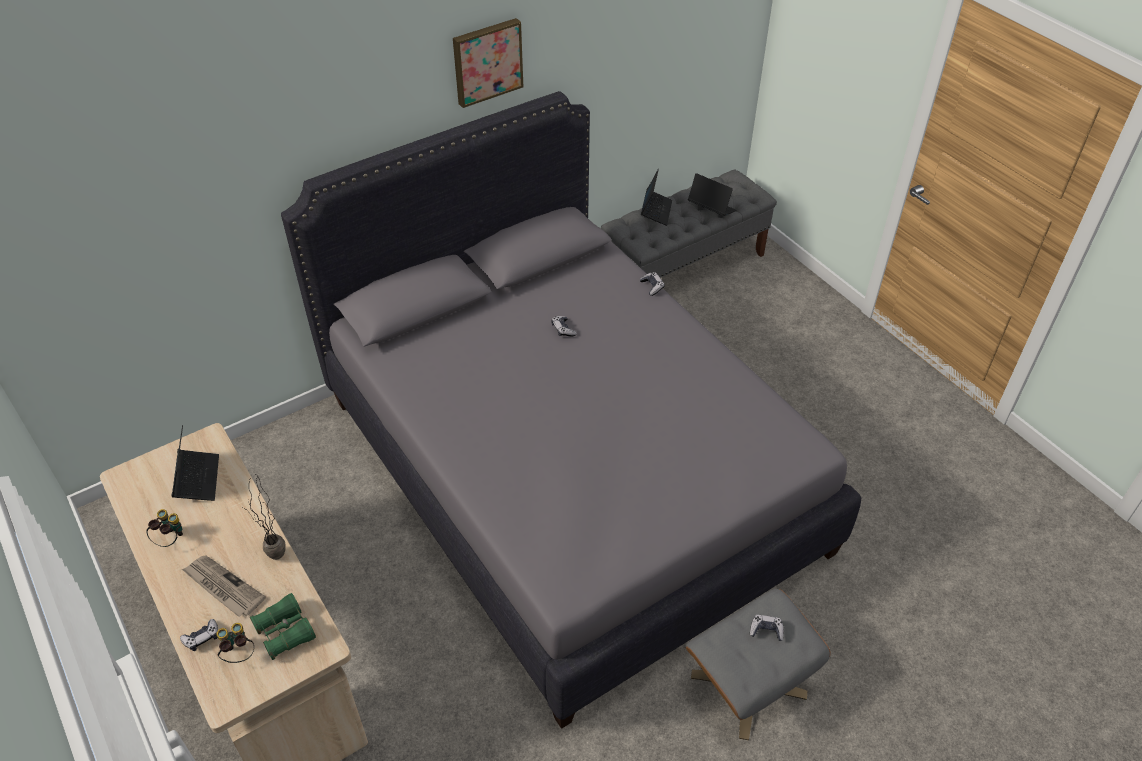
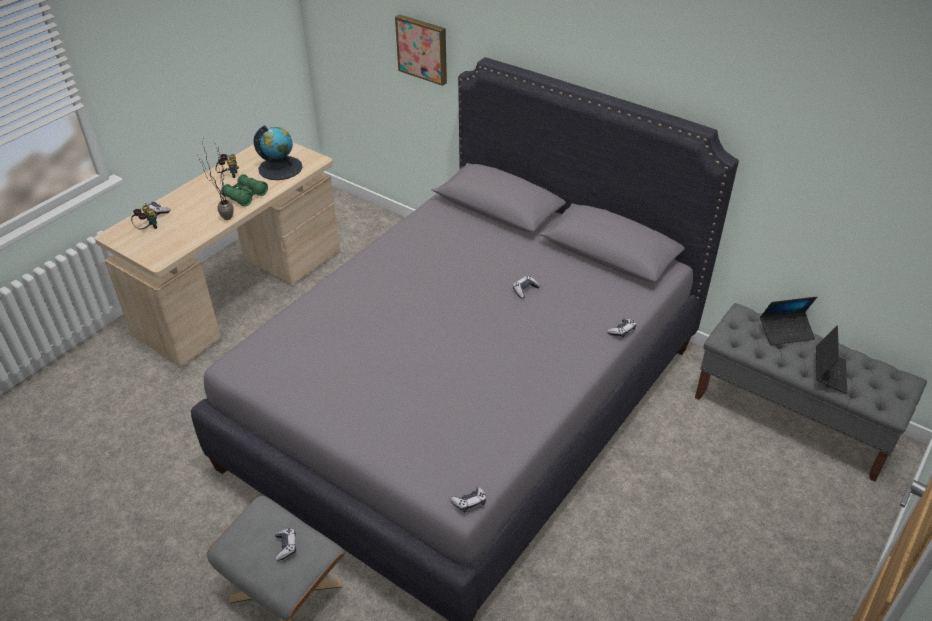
camera: 70 degrees right, 5 degrees down
laptop [171,425,219,501] -> globe [253,125,303,180]
newspaper [182,555,266,617] -> none
green binoculars [250,593,316,660] -> green binoculars moved to [221,174,268,207]
picture [453,18,523,108] -> picture moved to [395,14,447,86]
none -> game controller [450,487,486,513]

